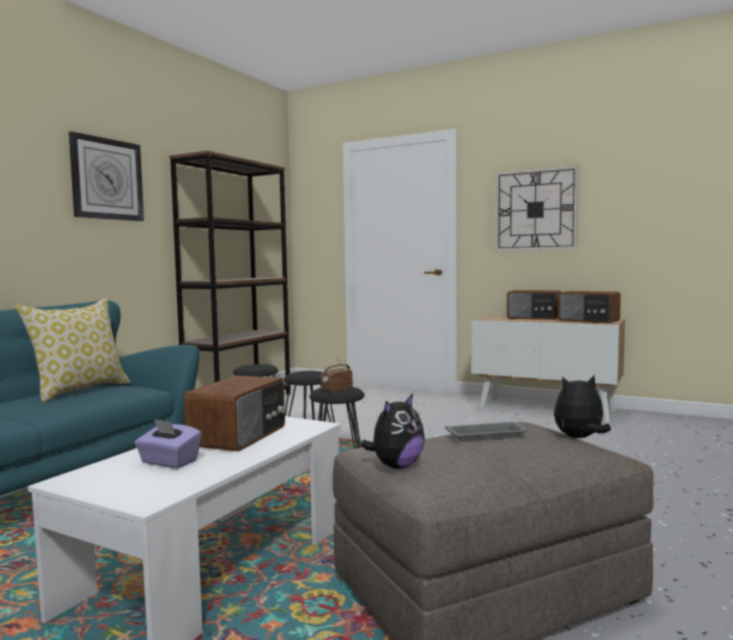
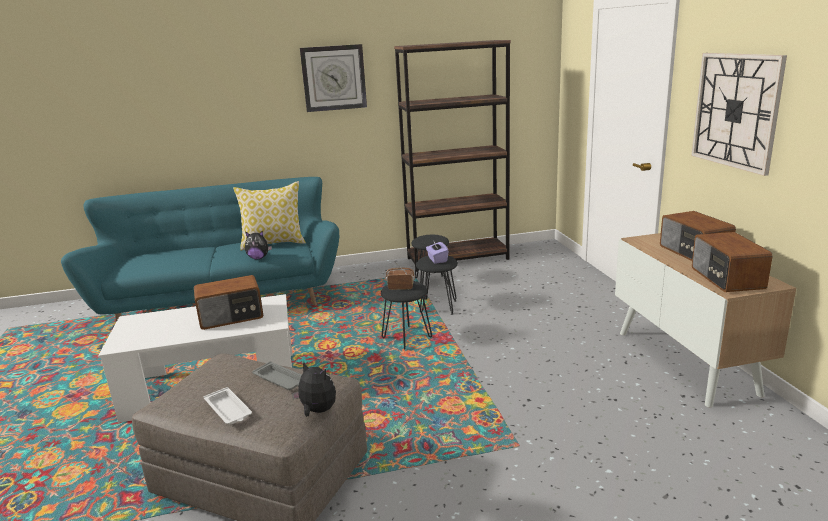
camera: 50 degrees right, 15 degrees up
purple tissue box [135,419,202,469] -> purple tissue box moved to [426,240,449,264]
plush toy [361,394,425,469] -> plush toy moved to [245,231,272,259]
none -> white tray [204,387,252,425]

